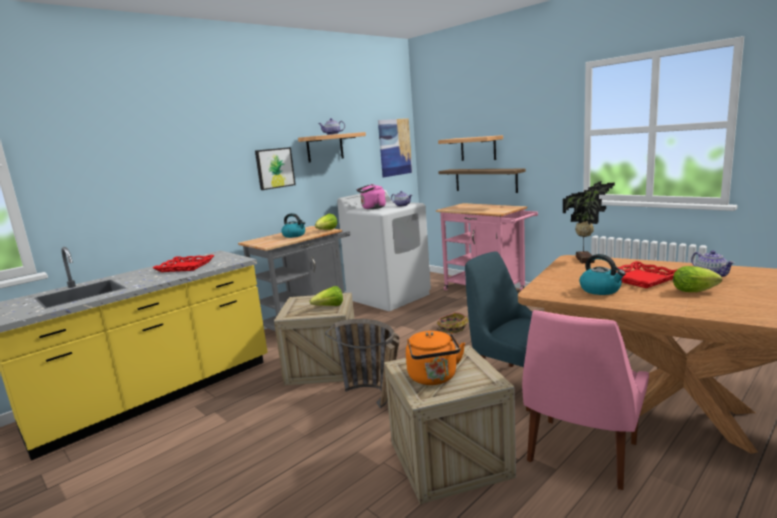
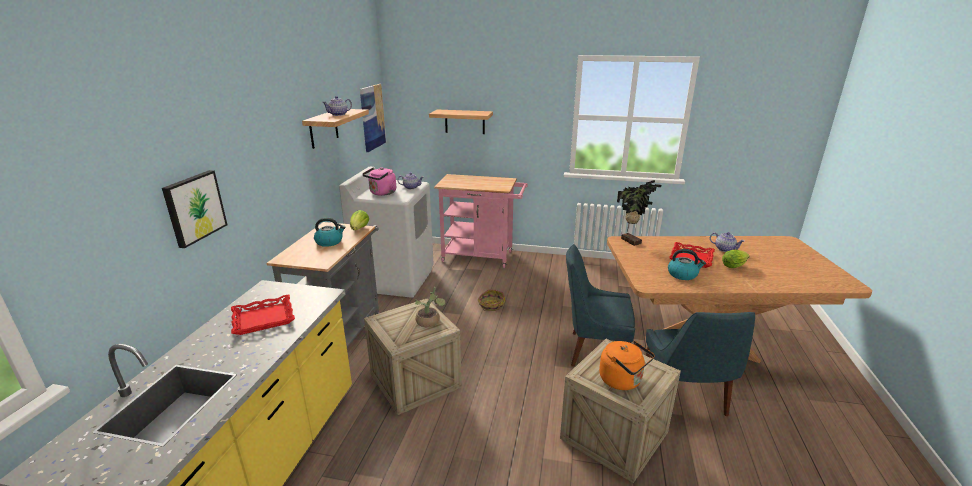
camera: 35 degrees left, 10 degrees up
picture [255,147,296,190] -> picture moved to [162,170,227,248]
lettuce [310,286,343,306] -> potted plant [415,287,446,327]
basket [325,319,400,408] -> none
shelf [438,169,526,193] -> none
pink chair [522,310,649,490] -> blue chair [646,312,755,416]

